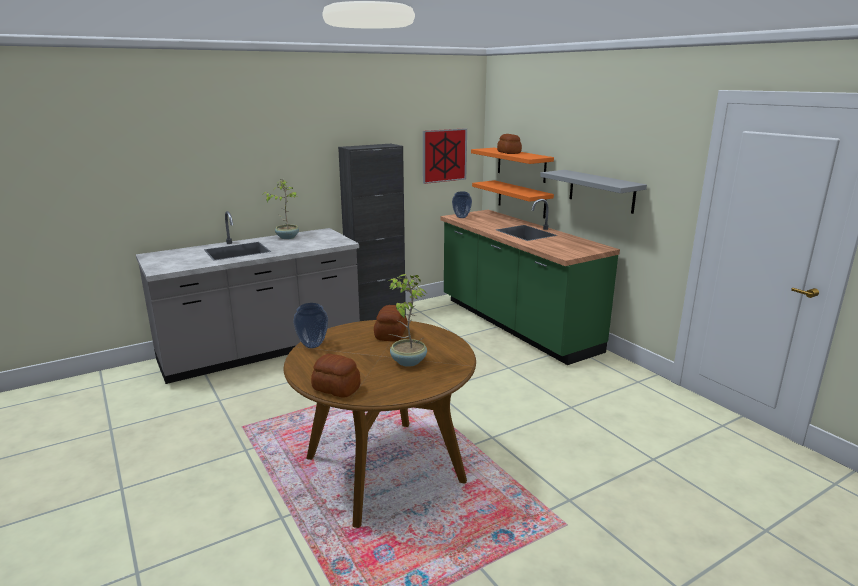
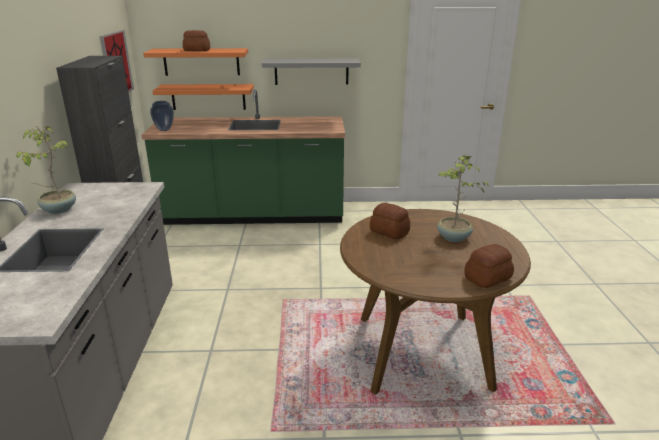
camera: 60 degrees left, 5 degrees up
vase [293,303,328,348] -> none

